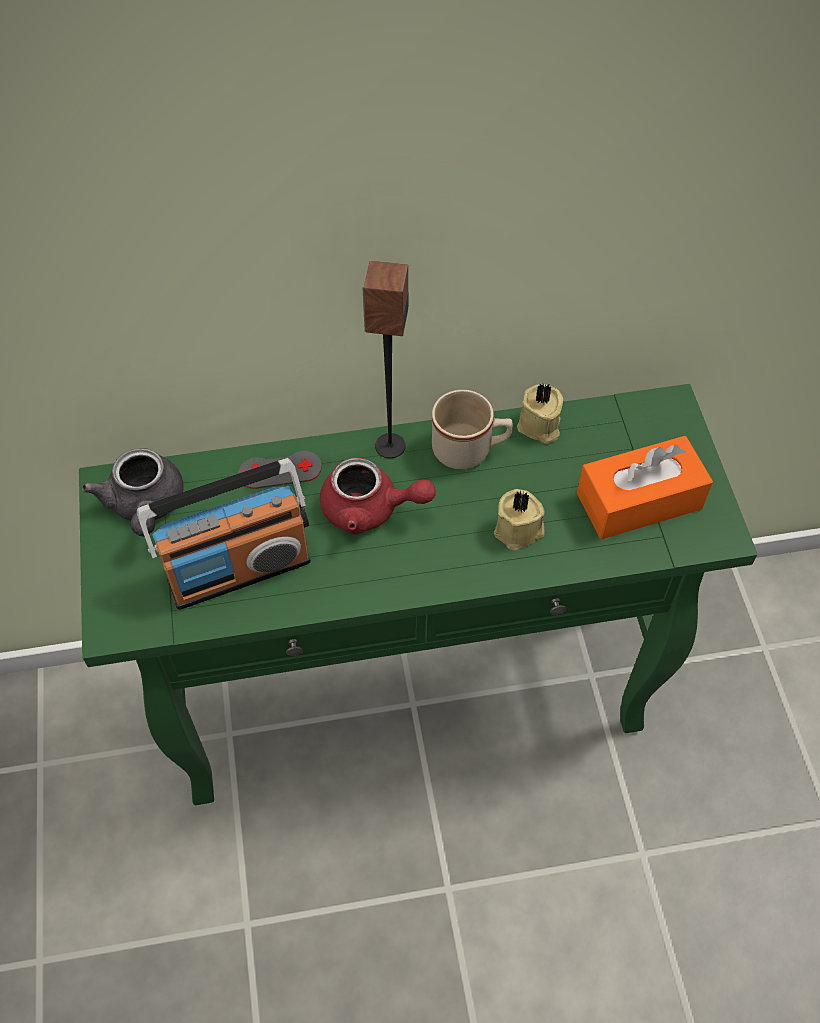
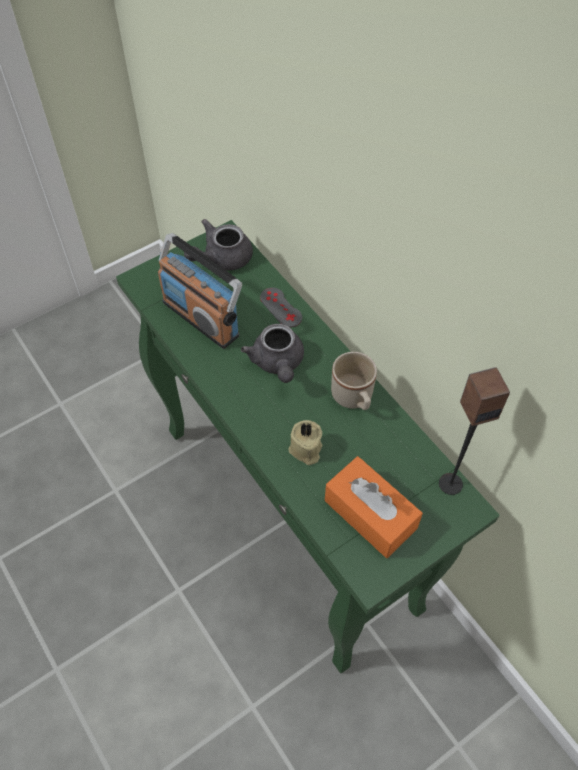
camera: 65 degrees right, 0 degrees up
red teapot [320,458,436,534] -> grey teapot [241,324,304,383]
speaker [362,261,408,458] -> speaker moved to [439,367,510,495]
beige candle [517,384,563,444] -> none

